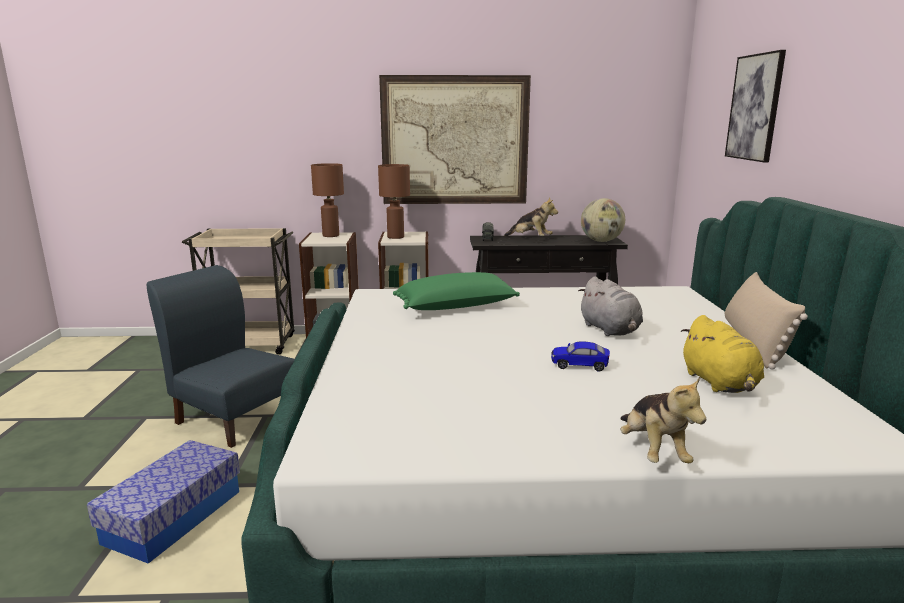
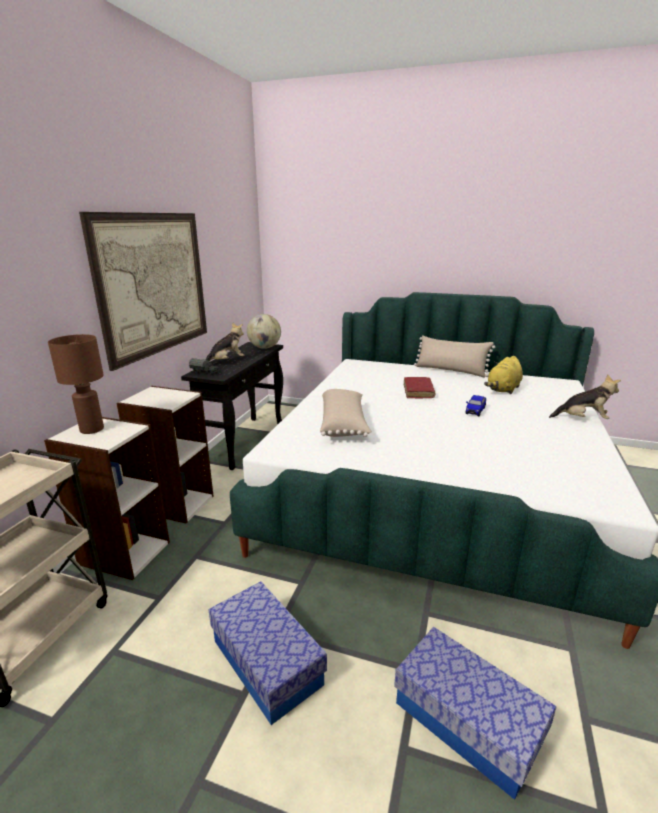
camera: 70 degrees left, 5 degrees up
blue chair [147,265,295,448] -> storage box [209,581,327,725]
brown table lamp [378,164,410,239] -> none
green pillow [393,272,520,310] -> beige pillow [320,389,372,437]
grey plush toy [578,276,643,336] -> red book [404,377,436,398]
yellow plush toy [681,315,764,393] -> yellow plush toy turned 120 degrees clockwise [484,356,523,394]
picture [725,50,786,163] -> none

